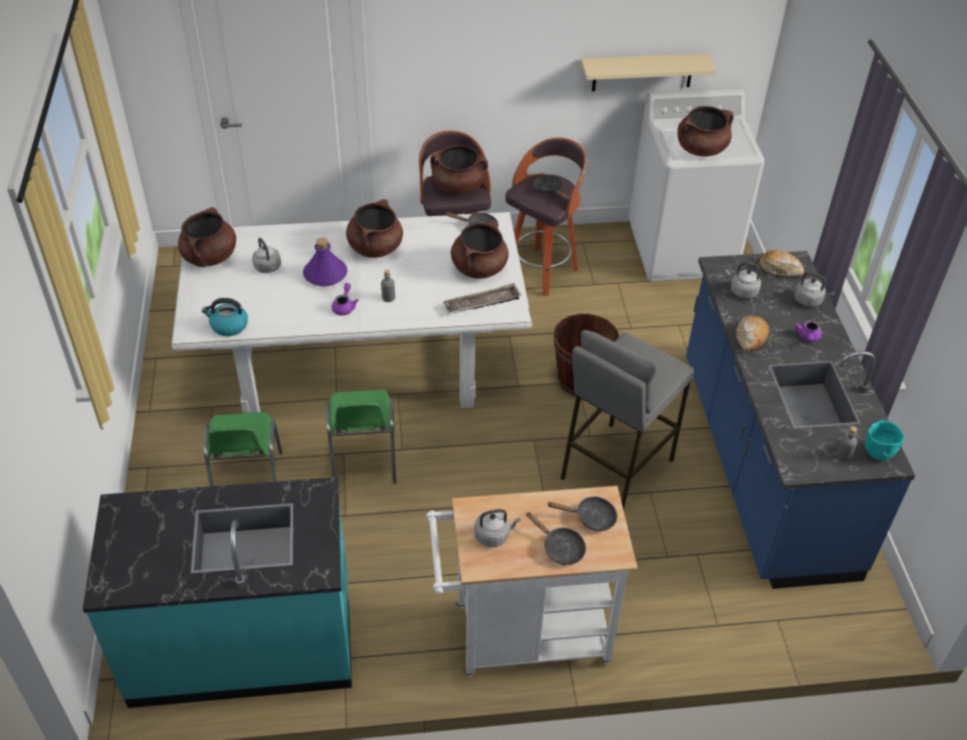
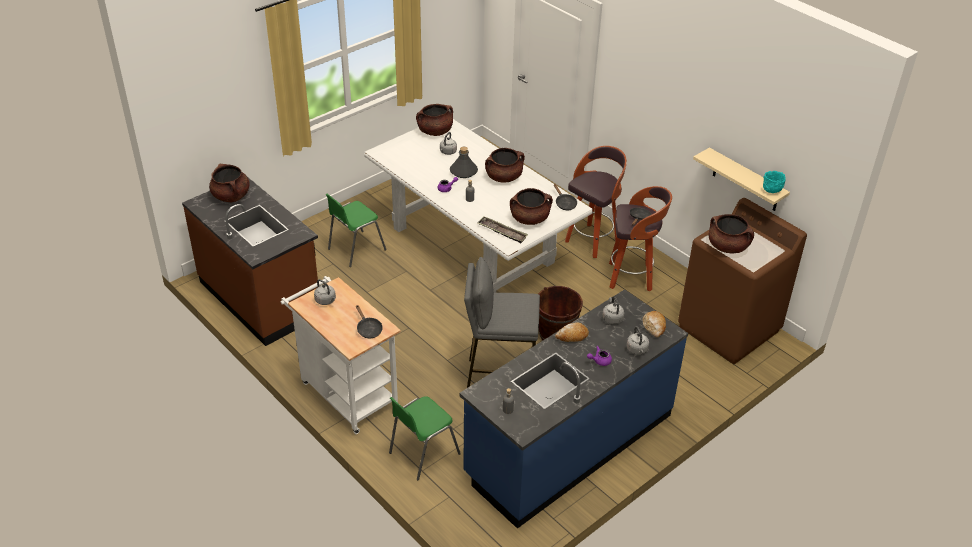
camera: 55 degrees right, 5 degrees down
turquoise counter [83,477,352,708] -> brown counter [182,178,318,346]
kettle [202,298,248,336] -> none
purple bottle [303,238,347,286] -> grey bottle [450,147,478,178]
green chair [325,389,396,484] -> green chair moved to [389,396,461,480]
brown cooking pot [430,145,488,194] -> brown cooking pot moved to [209,164,250,202]
black frying pan [526,512,586,565] -> none
white washing machine [629,88,764,281] -> brown washing machine [678,198,807,364]
turquoise bowl [865,420,904,460] -> turquoise bowl moved to [763,171,786,193]

